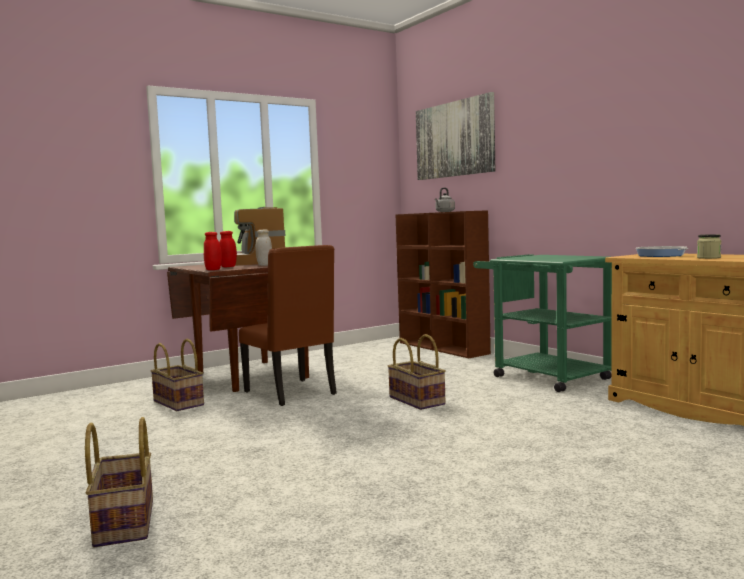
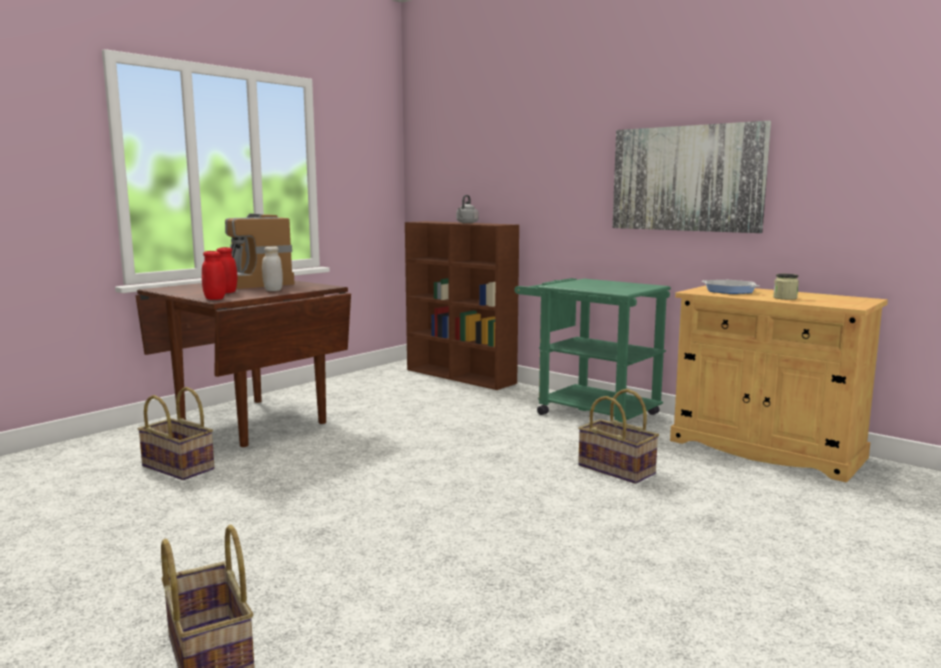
camera: 15 degrees left, 5 degrees up
brown chair [239,245,337,406] -> none
basket [388,334,446,410] -> basket moved to [578,389,659,484]
picture [416,92,495,180] -> picture moved to [613,121,771,233]

